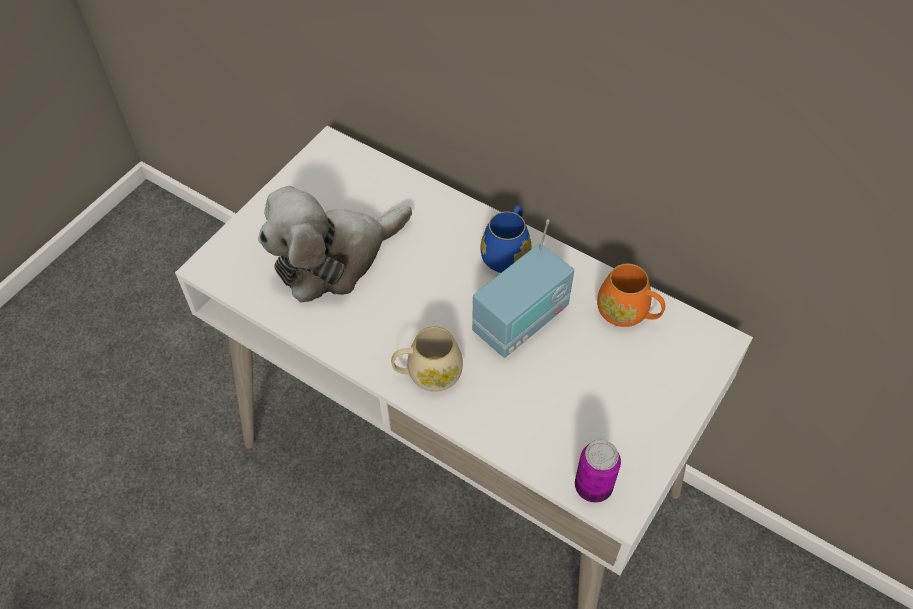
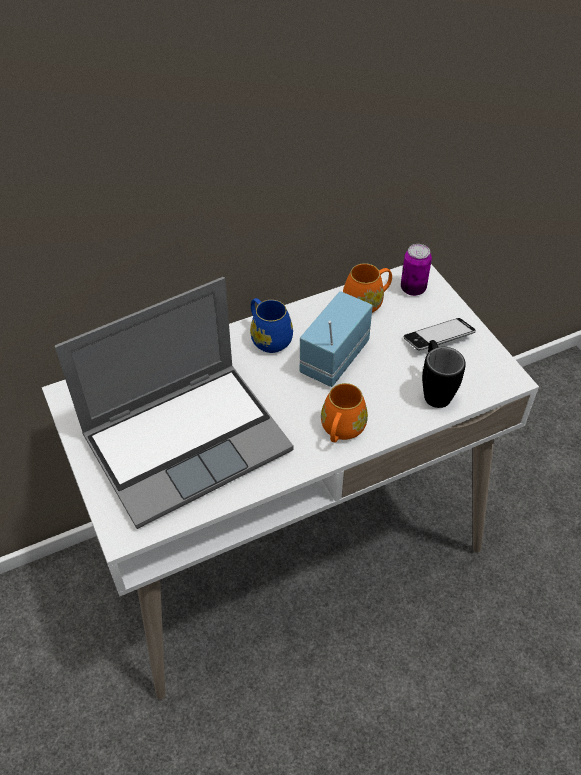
camera: 60 degrees left, 5 degrees down
plush toy [258,186,412,303] -> laptop [55,277,294,529]
beige mug [391,326,463,392] -> orange mug [321,383,368,443]
radio [472,219,574,358] -> radio turned 135 degrees counterclockwise [300,291,373,387]
can [575,440,621,503] -> can moved to [401,244,432,296]
none -> phone [404,318,476,350]
none -> black mug [422,340,466,408]

